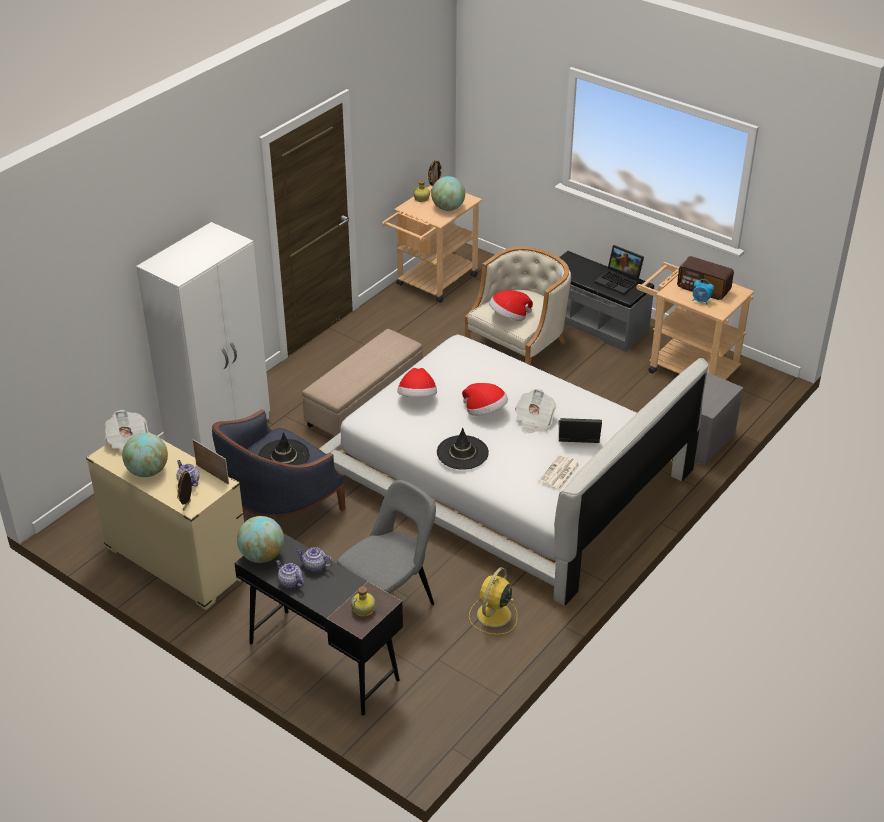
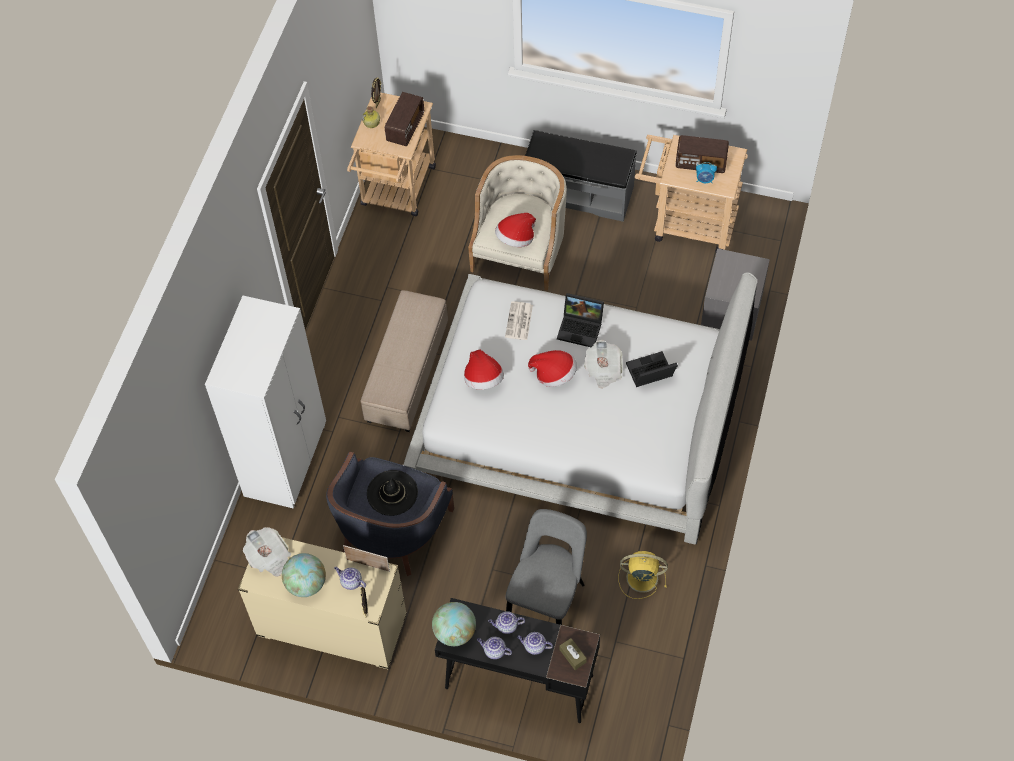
camera: 20 degrees left, 20 degrees up
bottle [351,587,375,616] -> brown tissue box [560,638,587,670]
globe [431,176,465,211] -> radio [385,92,424,146]
black hat [437,428,489,470] -> none
yellow fan [469,567,517,635] -> yellow fan turned 90 degrees clockwise [618,551,668,599]
newspaper [539,454,580,490] -> newspaper moved to [505,301,533,340]
laptop [594,245,644,295] -> laptop moved to [557,293,604,347]
none -> teapot [517,632,553,655]

